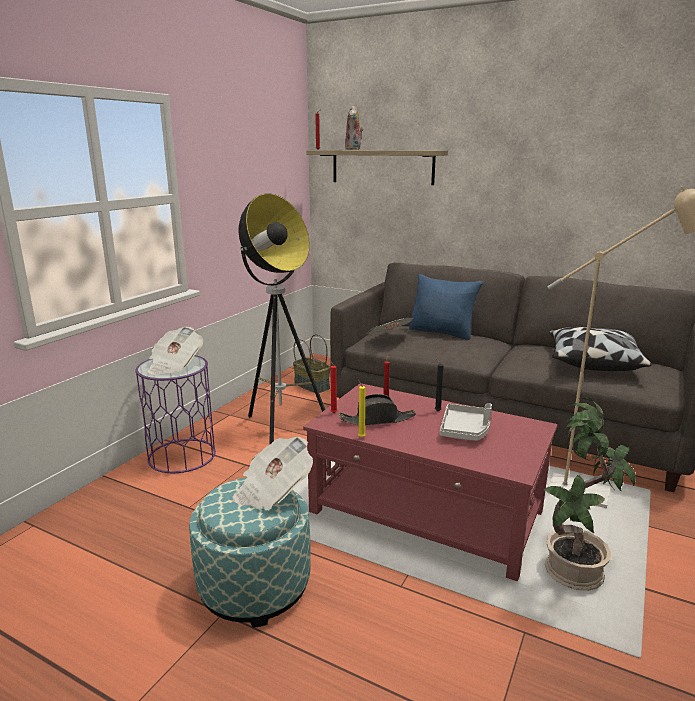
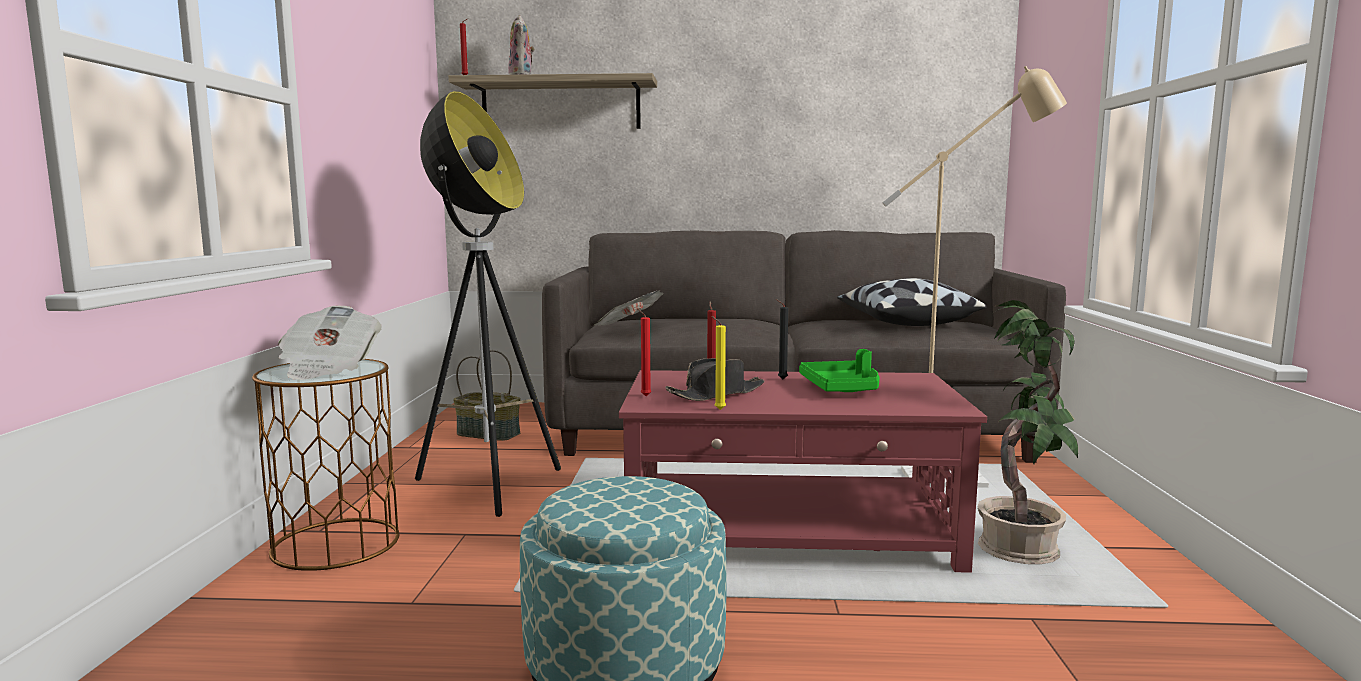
camera: 25 degrees left, 10 degrees down
purple side table [135,355,216,473] -> brown side table [252,359,399,571]
newspaper [232,437,313,511] -> none
blue pillow [409,274,483,340] -> none
grey tray [440,403,492,441] -> green tray [799,349,879,392]

